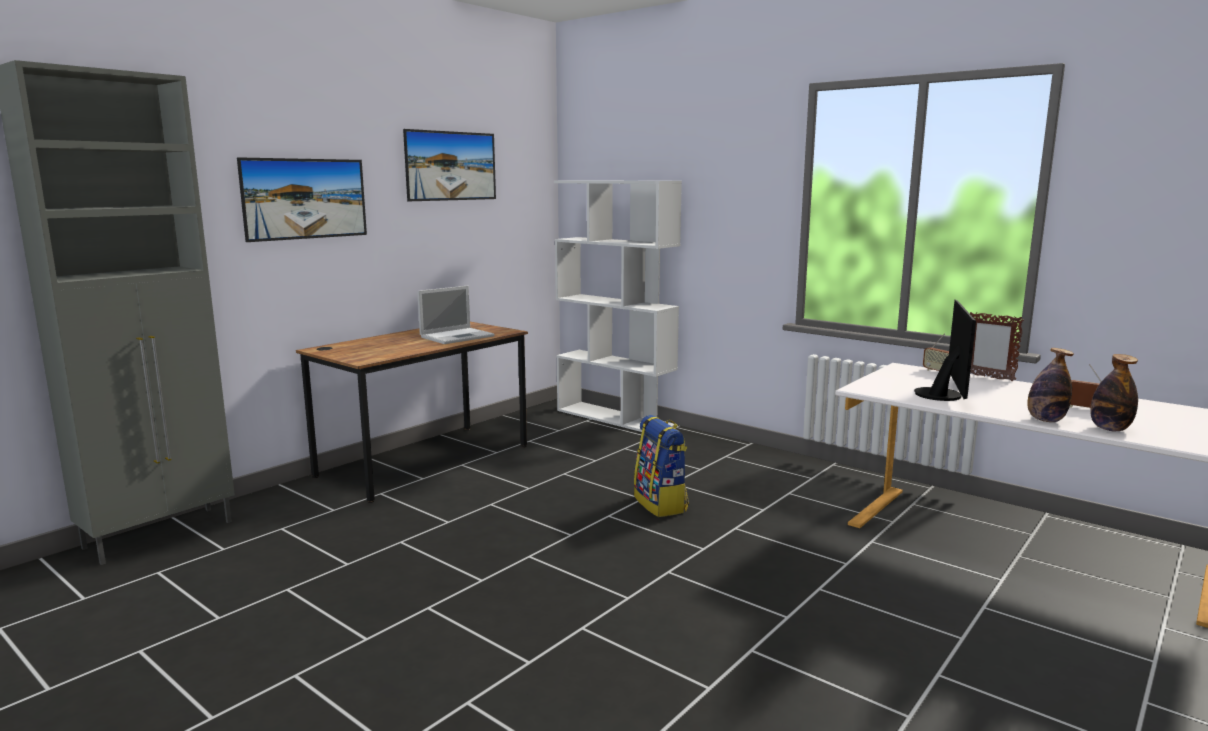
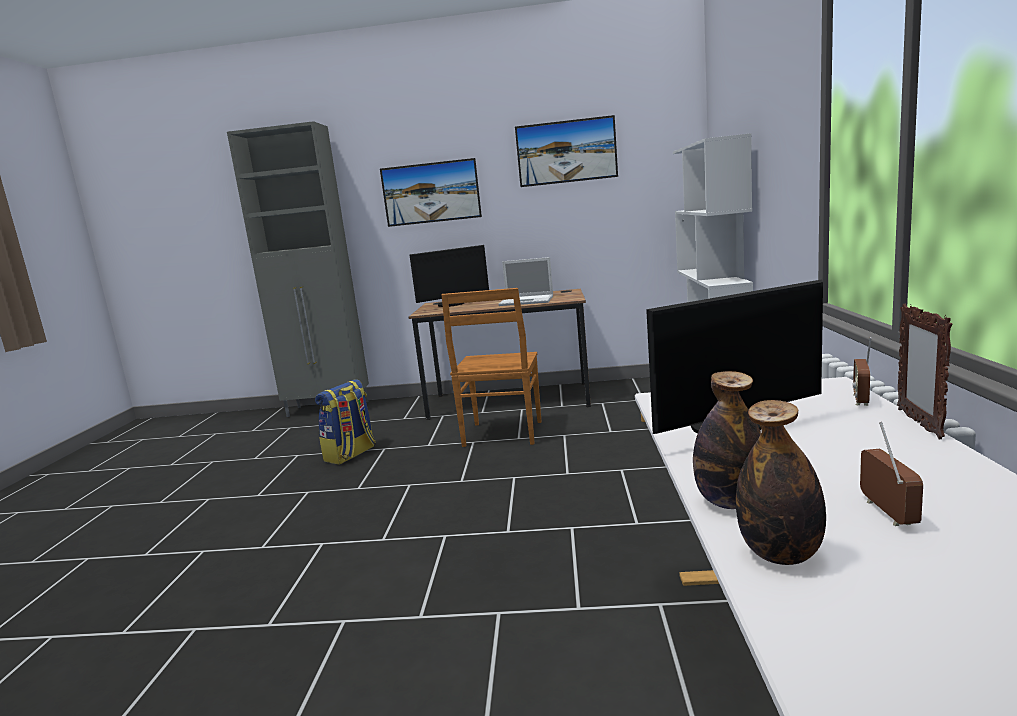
camera: 55 degrees right, 0 degrees up
backpack [634,415,689,517] -> backpack moved to [315,379,376,465]
none -> monitor [409,245,489,307]
none -> brown chair [441,288,542,447]

